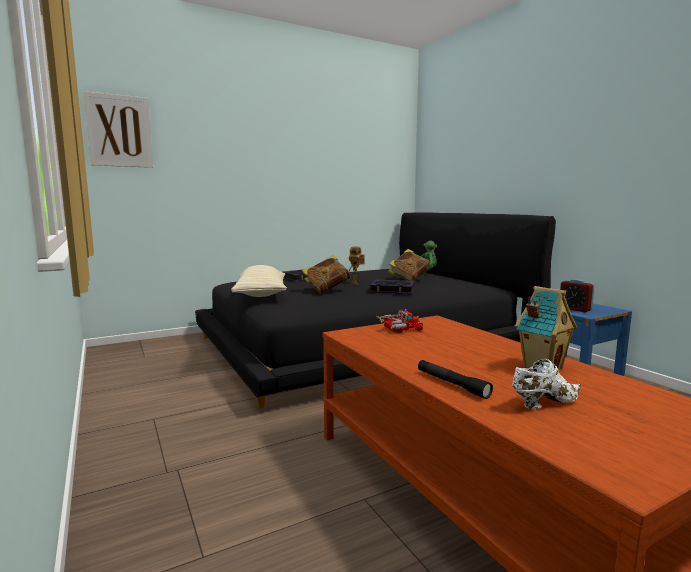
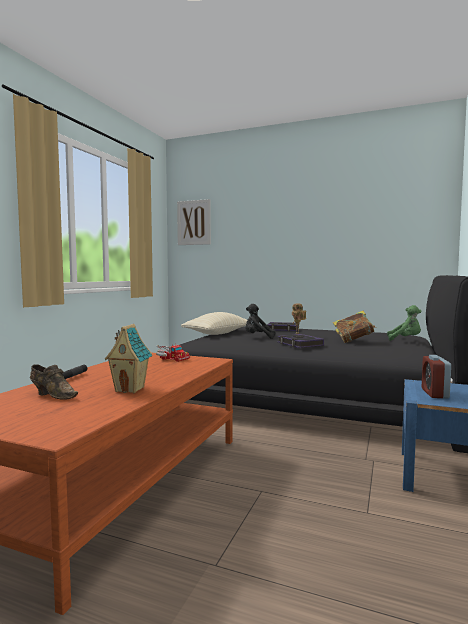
camera: 50 degrees right, 5 degrees down
book [302,255,351,294] -> black plush toy [245,304,275,338]
white shoe [512,359,581,409] -> brown shoe [30,364,78,400]

